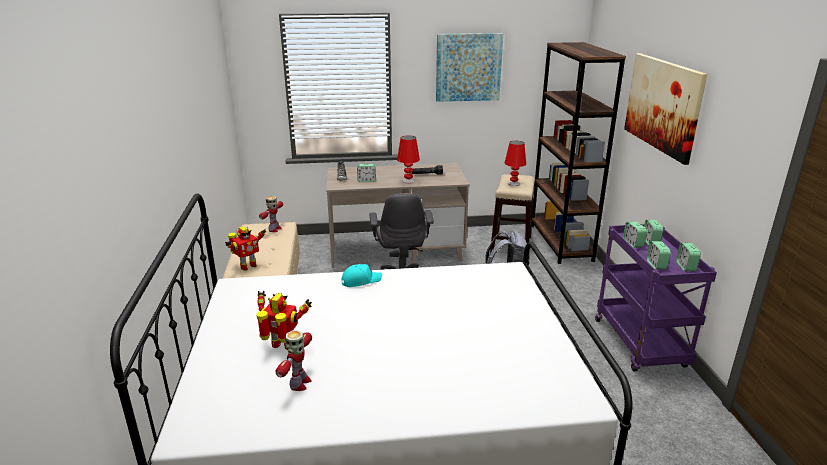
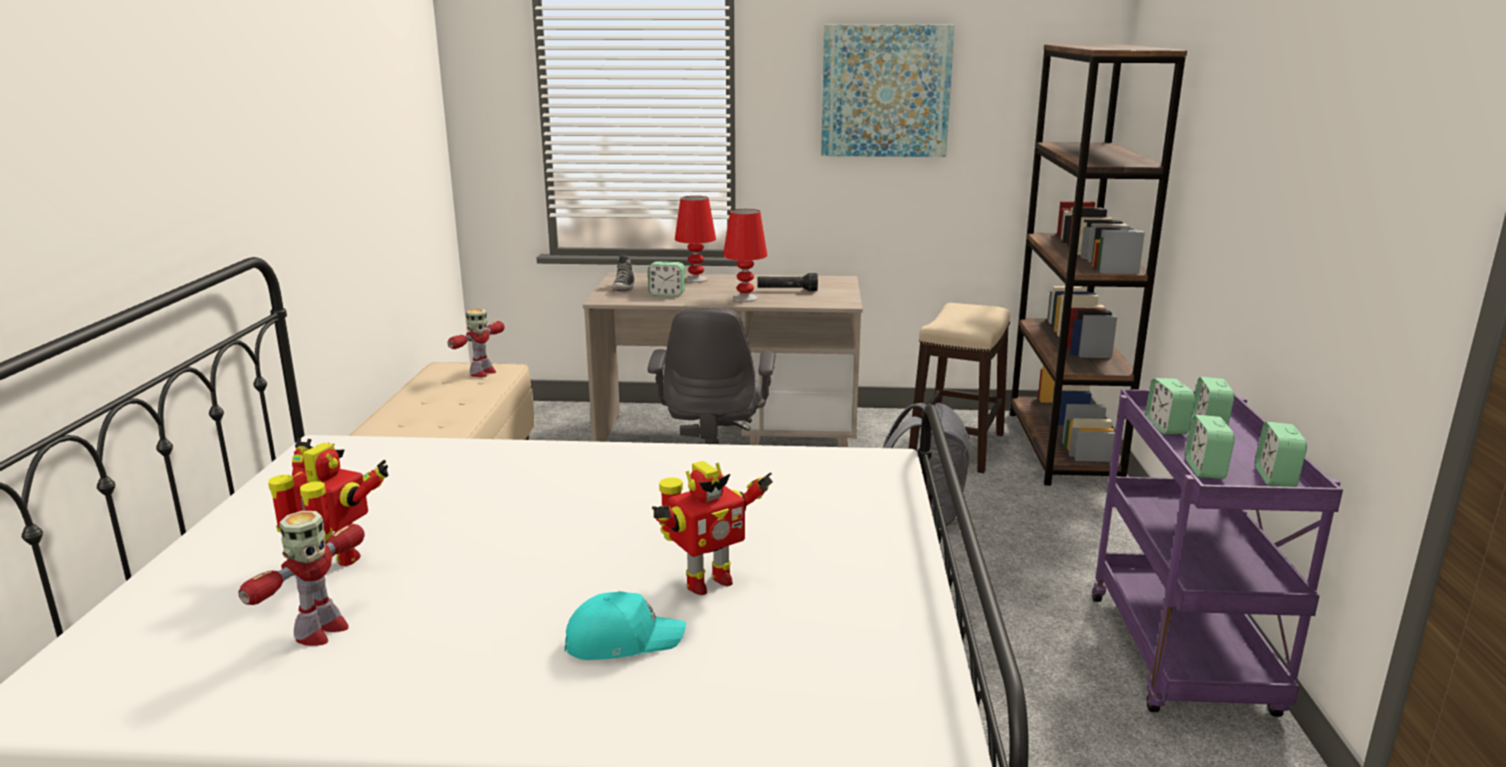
camera: 10 degrees right, 5 degrees down
toy robot [225,226,267,271] -> toy robot moved to [652,461,773,595]
turquoise cap [341,264,382,287] -> turquoise cap moved to [565,591,686,660]
red table lamp [505,141,526,186] -> red table lamp moved to [675,196,716,283]
picture [624,53,707,165] -> none

